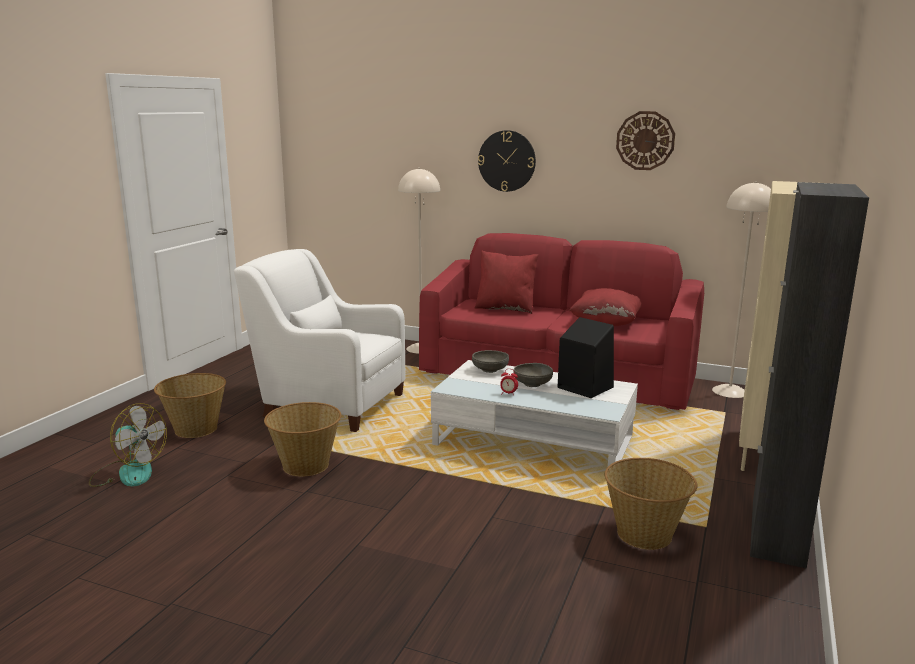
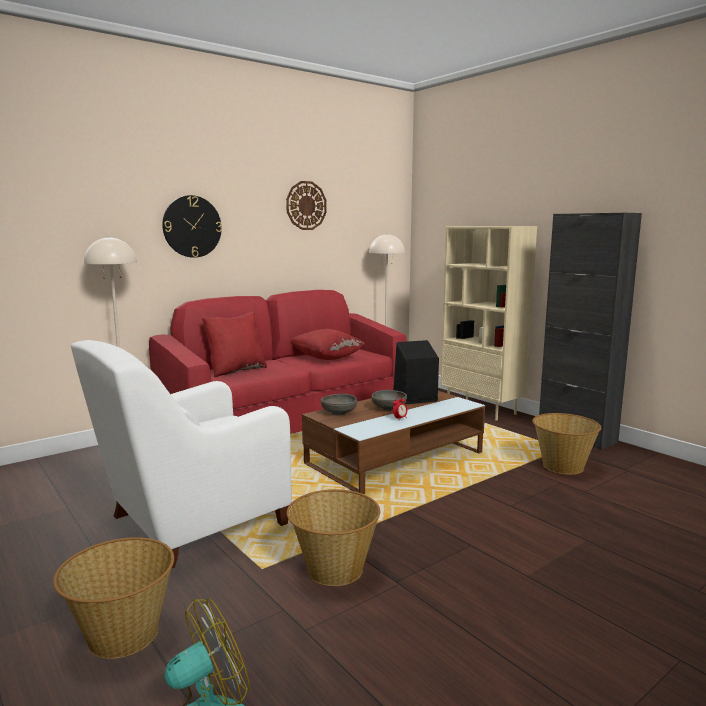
camera: 60 degrees left, 5 degrees down
white coffee table [431,360,638,466] -> brown coffee table [302,391,485,494]

